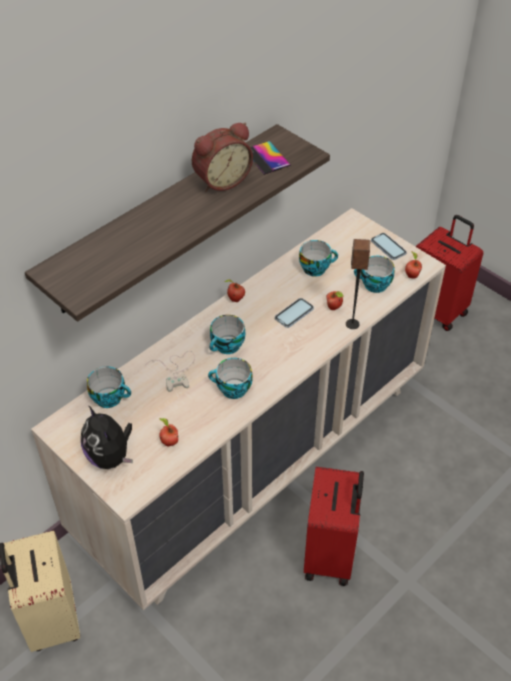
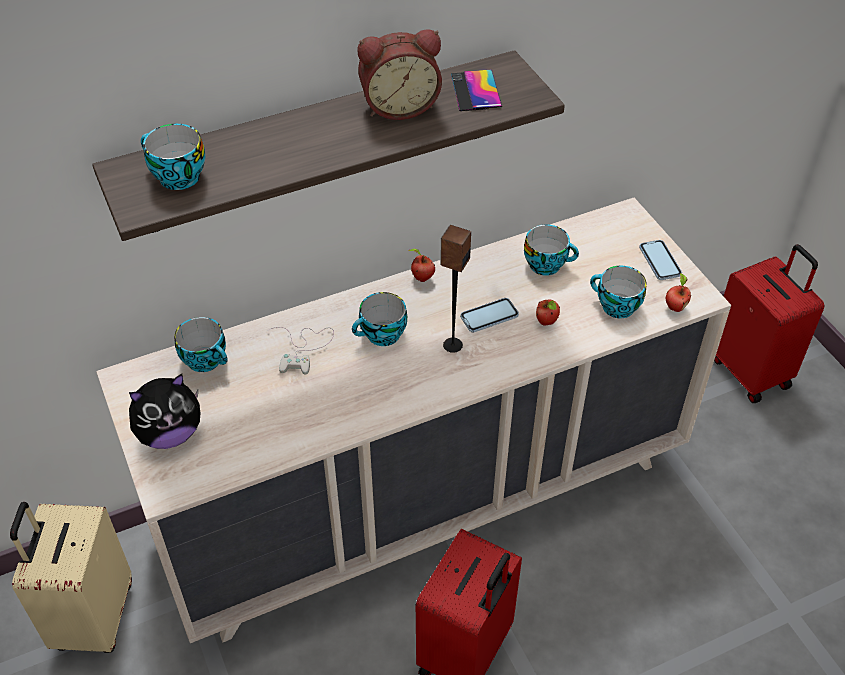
camera: 20 degrees right, 0 degrees up
plush toy [81,406,133,469] -> plush toy turned 105 degrees counterclockwise [129,374,200,449]
apple [159,418,178,446] -> none
cup [208,358,253,399] -> cup moved to [141,124,205,190]
speaker [346,239,370,329] -> speaker moved to [440,225,471,353]

